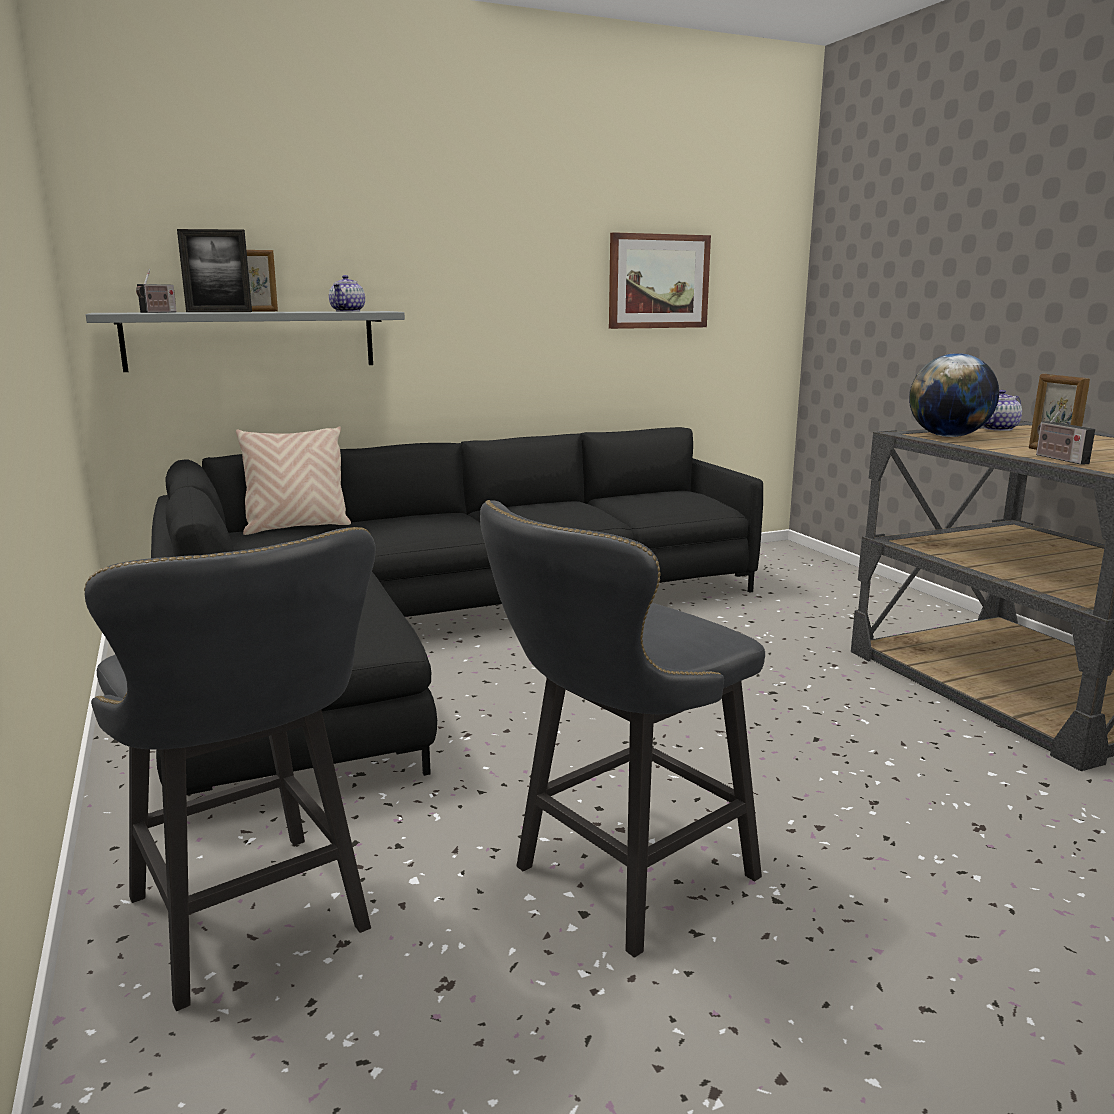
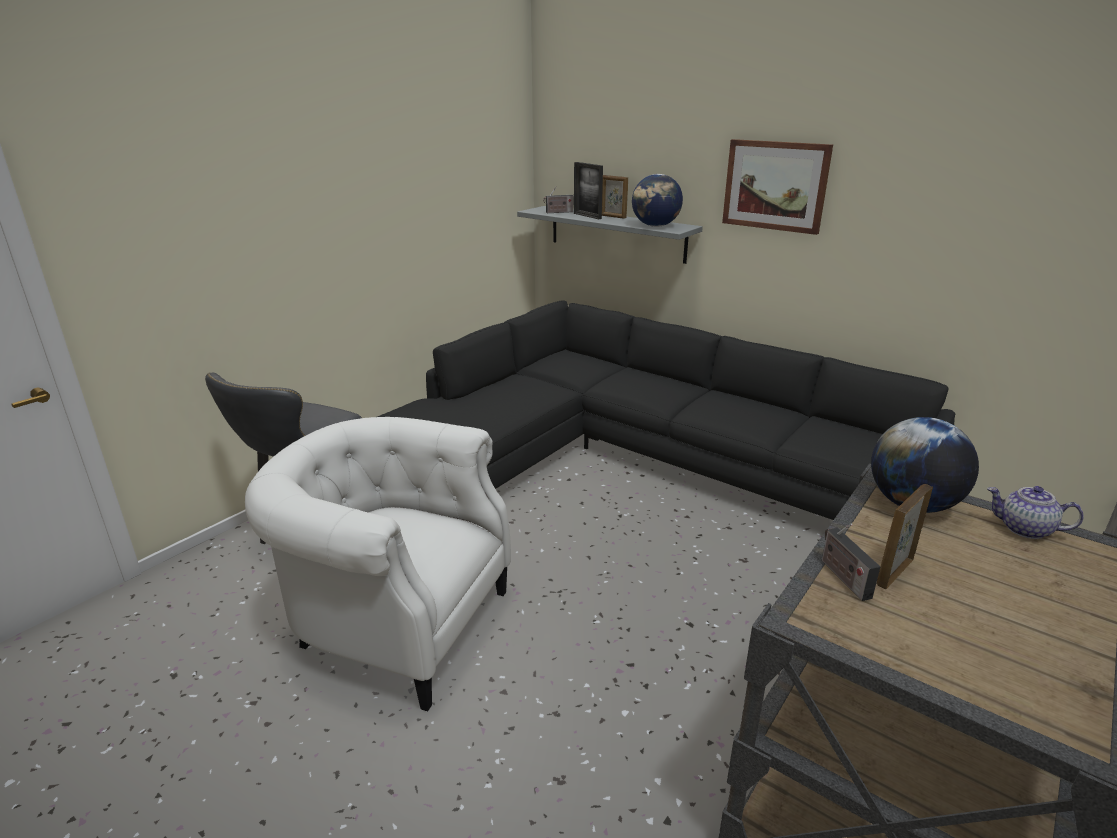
camera: 60 degrees right, 10 degrees up
beige pillow [236,426,351,535] -> none
teapot [329,275,365,312] -> globe [632,174,683,227]
grey stool [480,500,765,958] -> white armchair [245,417,511,711]
picture [609,232,711,329] -> picture moved to [722,139,833,235]
radio [1036,405,1095,465] -> radio turned 60 degrees counterclockwise [822,524,880,601]

